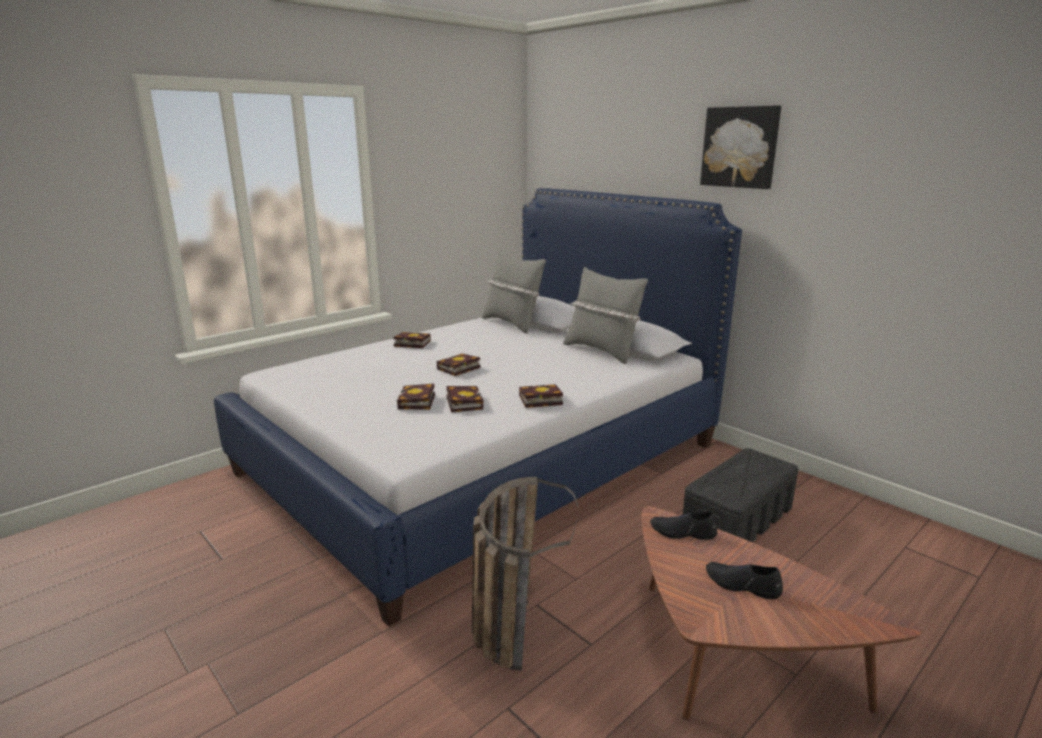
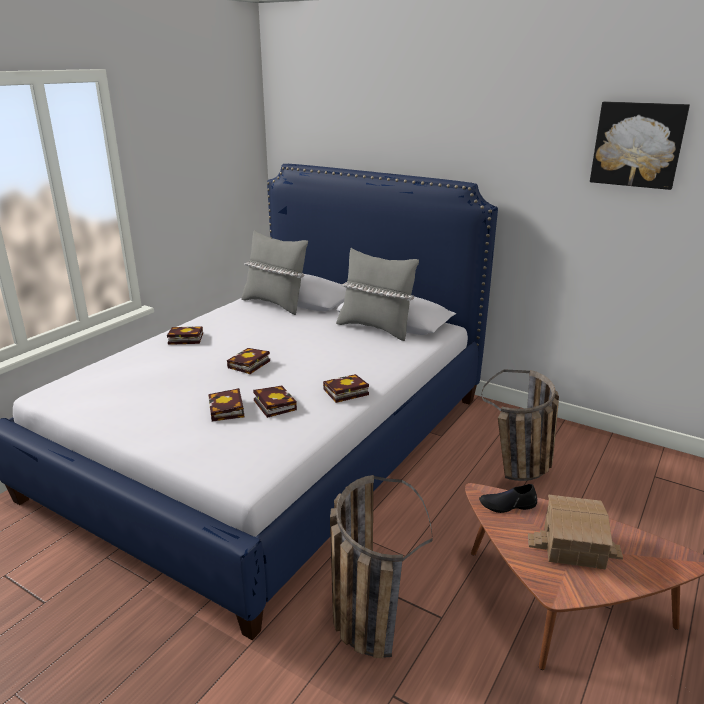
camera: 15 degrees left, 5 degrees up
black storage box [683,448,798,542] -> basket [481,369,559,481]
picture [700,105,781,189] -> picture moved to [590,101,690,190]
black shoe [706,562,783,599] -> toy house [528,495,623,569]

